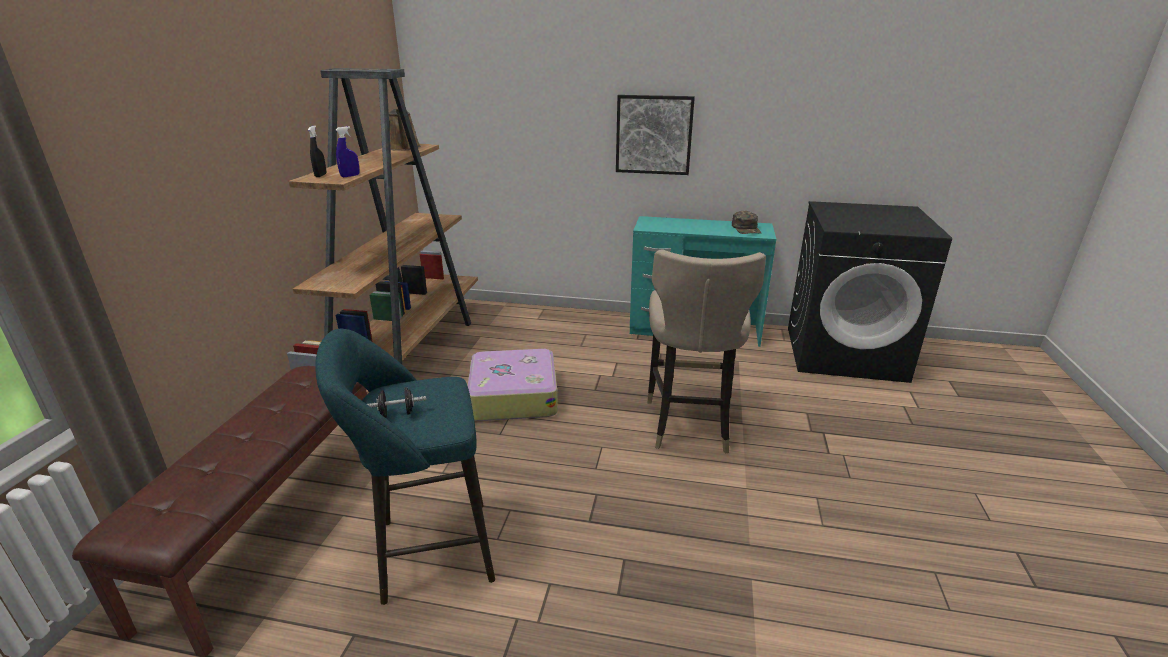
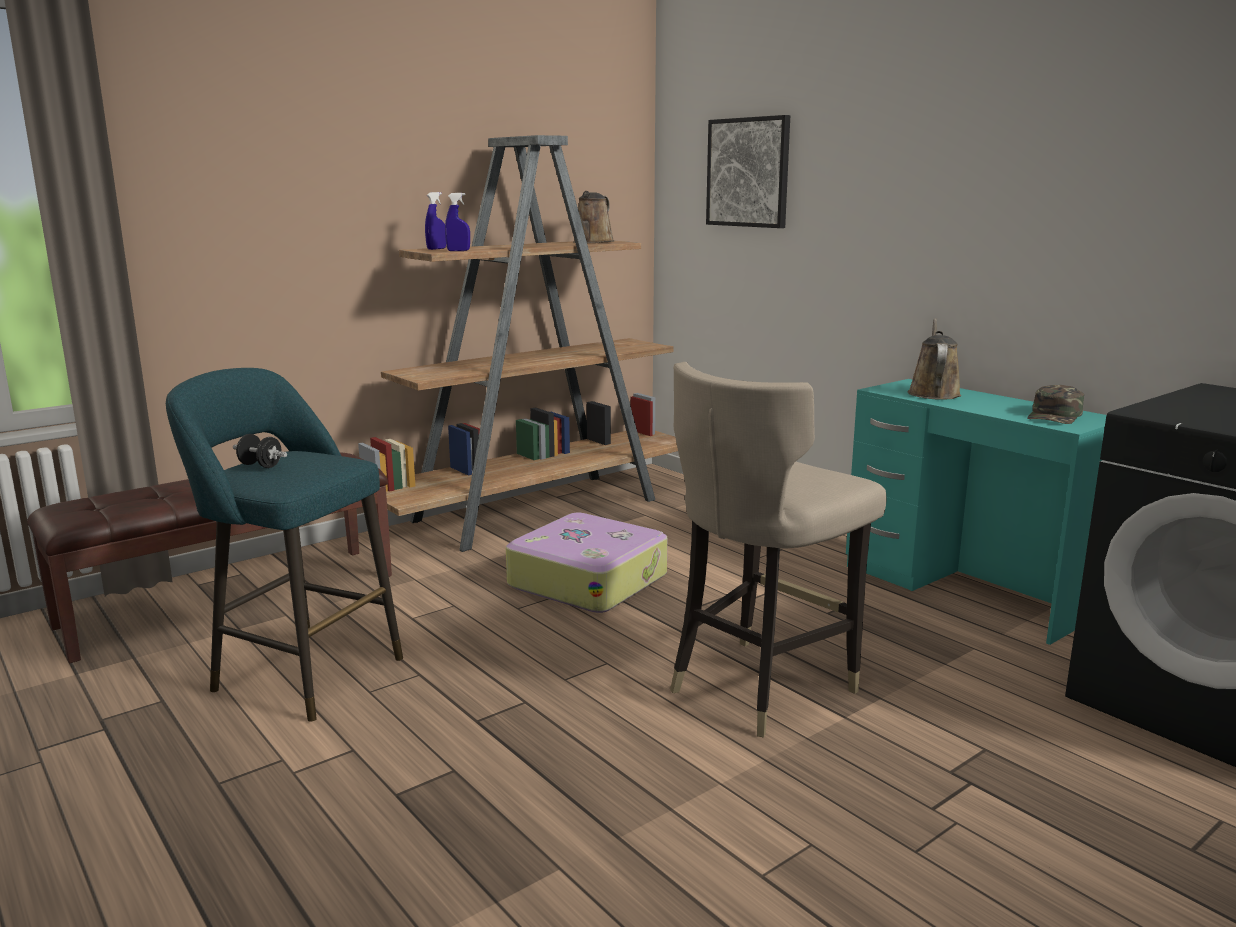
camera: 40 degrees right, 10 degrees down
black spray bottle [308,126,326,177] -> blue spray bottle [425,192,446,250]
picture [616,95,695,175] -> picture moved to [706,115,790,228]
none -> brown watering can [908,318,961,400]

